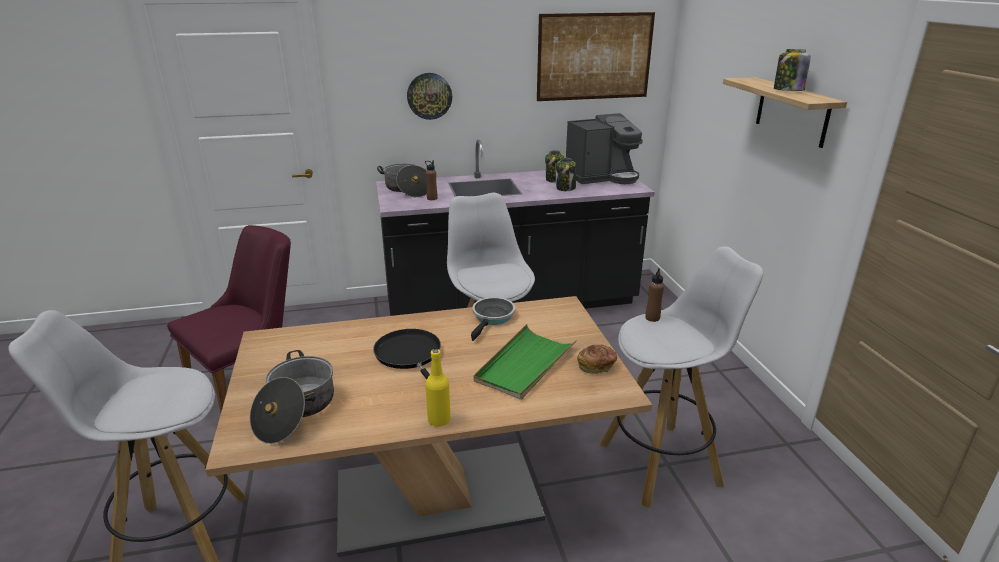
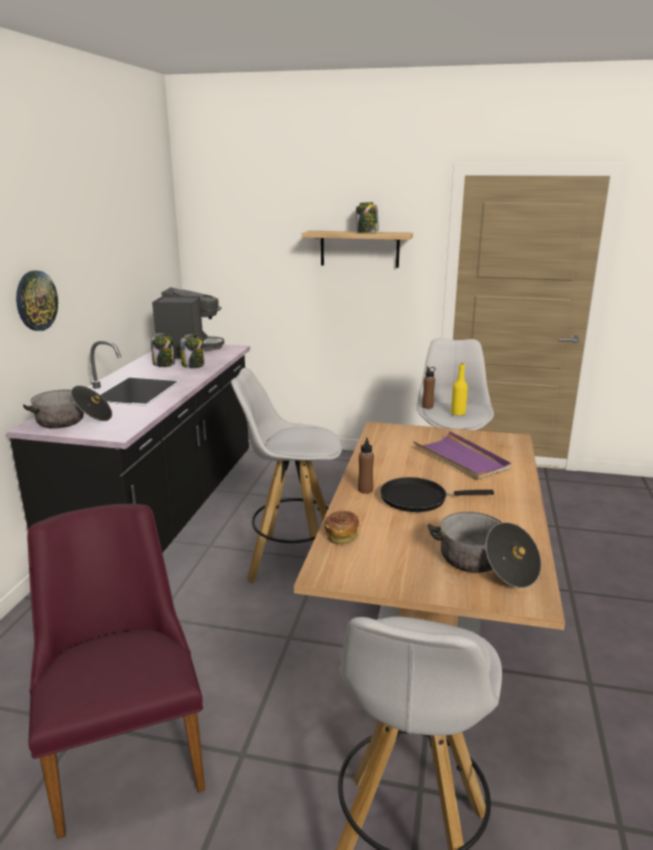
camera: 65 degrees left, 5 degrees down
brown bottle [425,160,437,200] -> brown bottle moved to [358,438,374,494]
yellow bottle [425,349,451,427] -> yellow bottle moved to [451,363,468,415]
frying pan [471,297,515,341] -> none
green tray [473,324,577,400] -> purple tray [413,431,512,480]
picture [537,12,655,101] -> none
bread [577,345,617,375] -> bread moved to [324,511,359,544]

